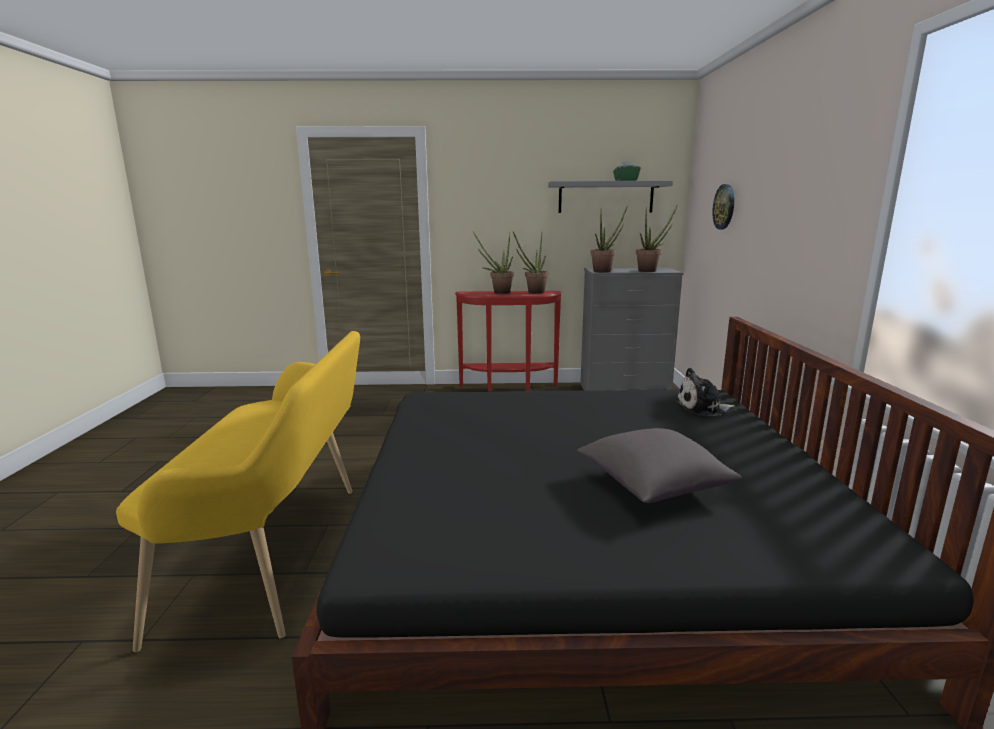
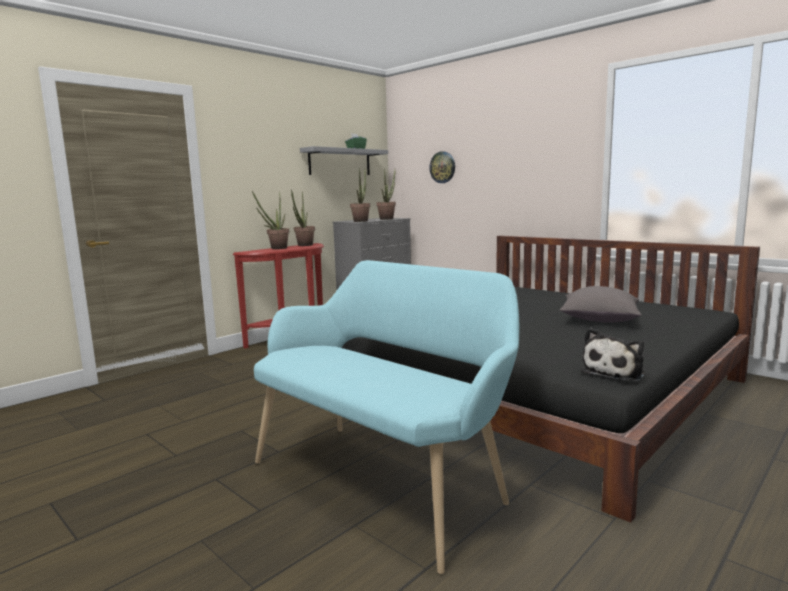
camera: 45 degrees left, 5 degrees down
yellow bench [116,331,360,652] -> turquoise bench [254,260,519,574]
plush toy [675,368,735,416] -> plush toy moved to [581,328,645,381]

